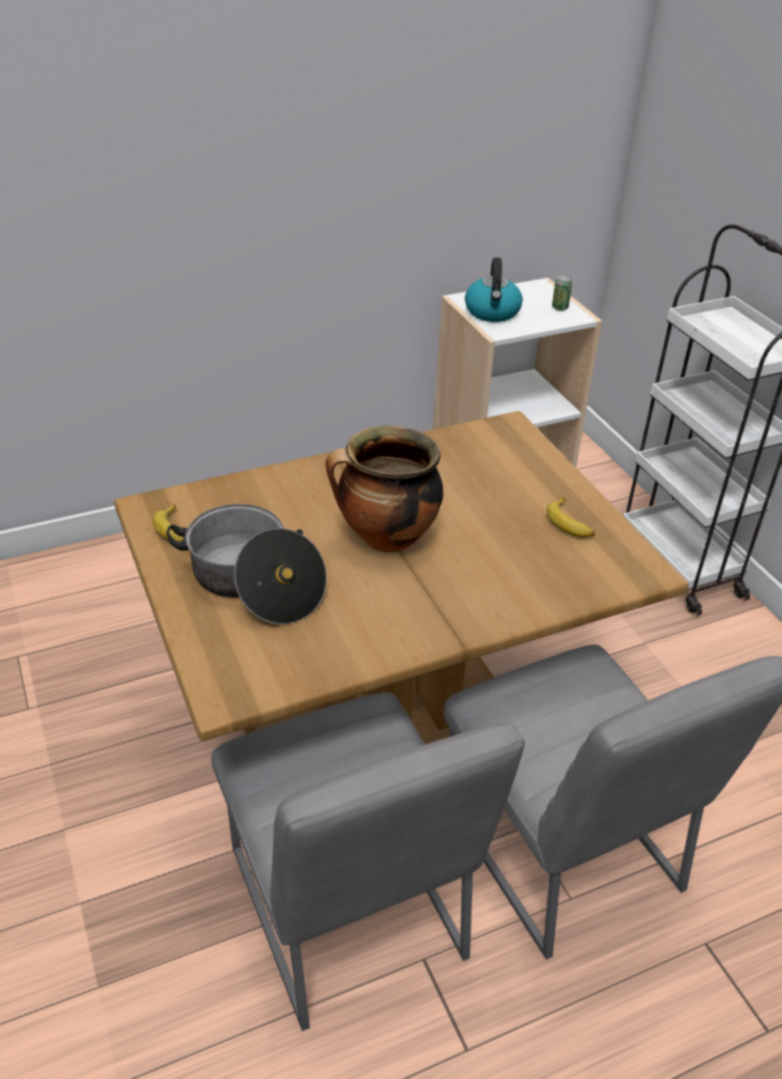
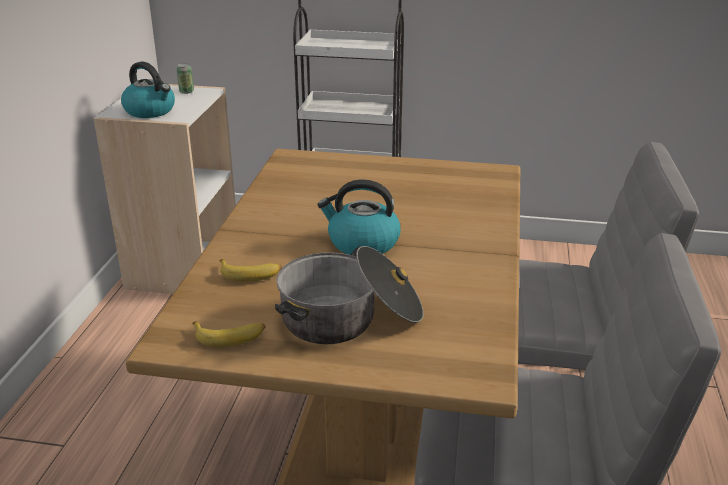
camera: 55 degrees left, 10 degrees down
cooking pot [325,425,443,552] -> kettle [317,180,400,255]
banana [546,497,595,538] -> banana moved to [220,259,282,282]

